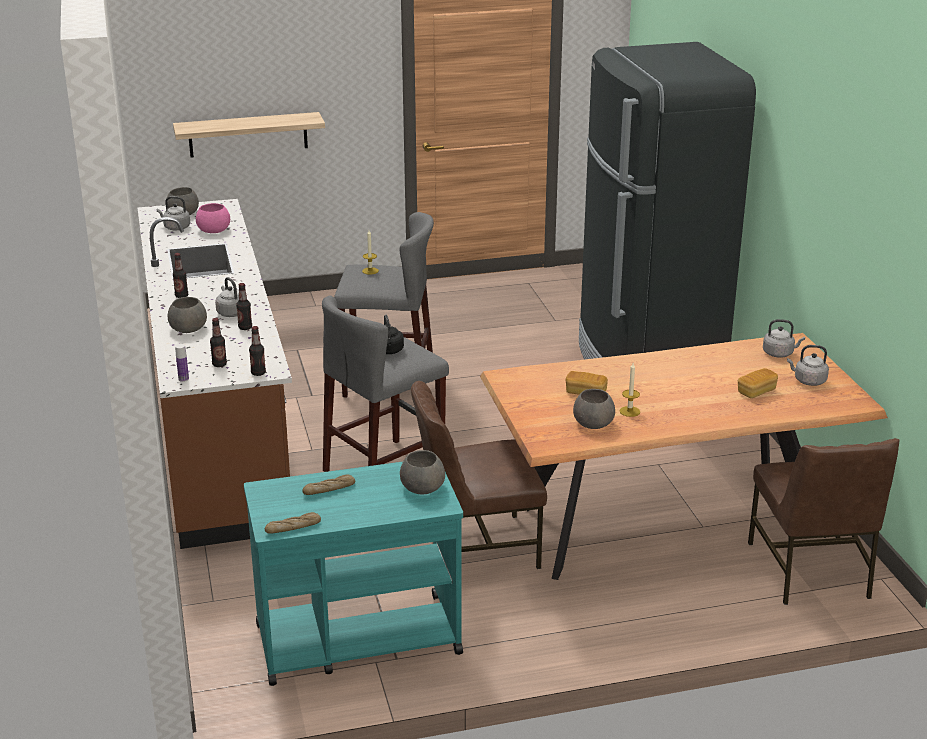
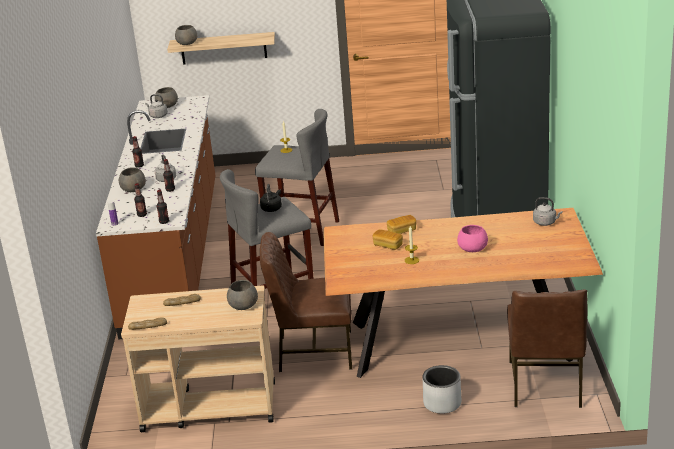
camera: 15 degrees right, 0 degrees up
pink bowl [196,203,230,233] -> pink bowl moved to [457,225,488,252]
turquoise cart [244,462,463,686] -> beige cart [121,286,275,432]
grey bowl [573,389,615,429] -> grey bowl moved to [175,25,197,45]
bread [738,368,778,398] -> bread moved to [387,215,416,234]
grey kettle [787,345,829,386] -> none
none -> grey planter [422,365,461,414]

